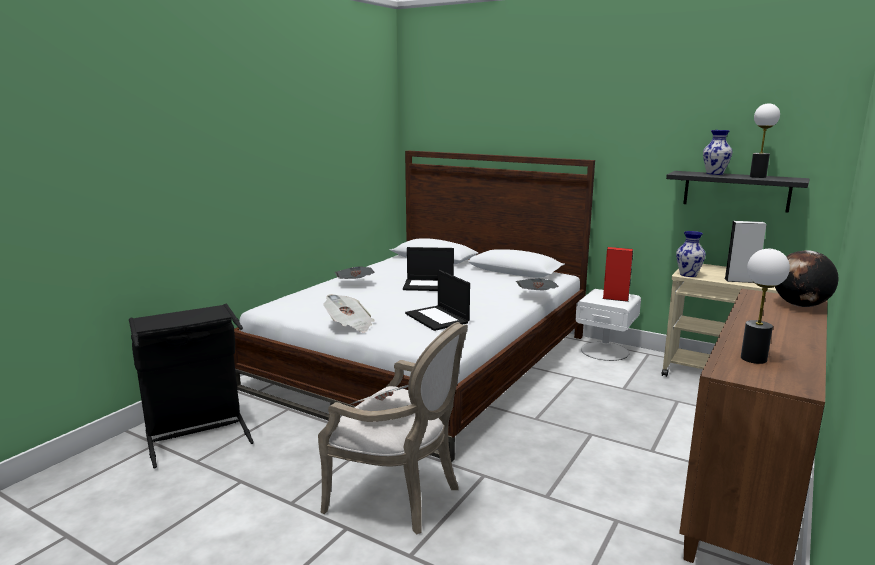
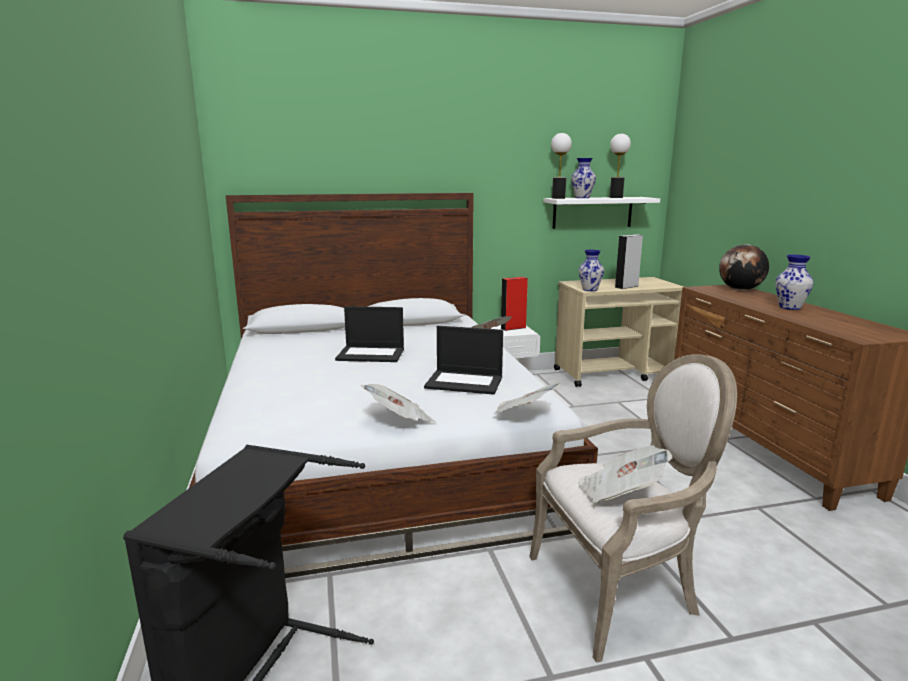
camera: 45 degrees left, 0 degrees up
newspaper [335,266,375,279] -> newspaper moved to [494,381,561,414]
laptop [403,247,454,291] -> laptop turned 45 degrees clockwise [335,306,404,362]
black shelf [666,171,810,213] -> white shelf [543,197,660,229]
table lamp [741,249,790,364] -> table lamp moved to [551,133,572,199]
none -> vase [775,255,814,310]

